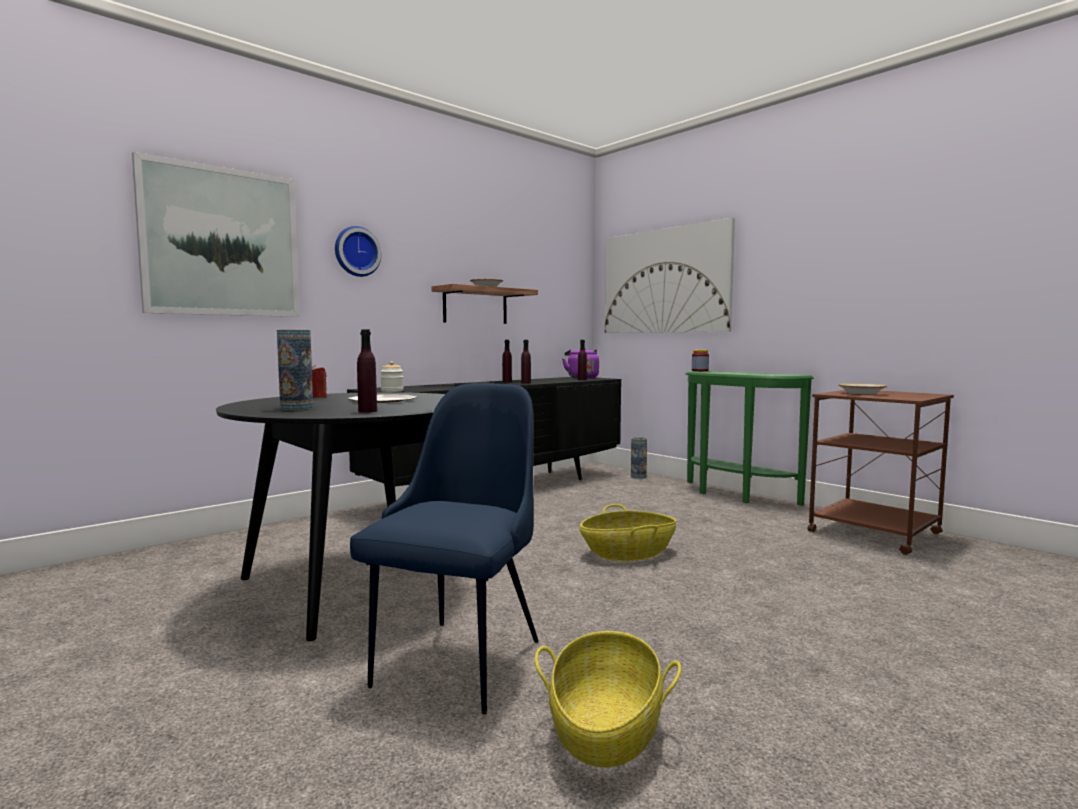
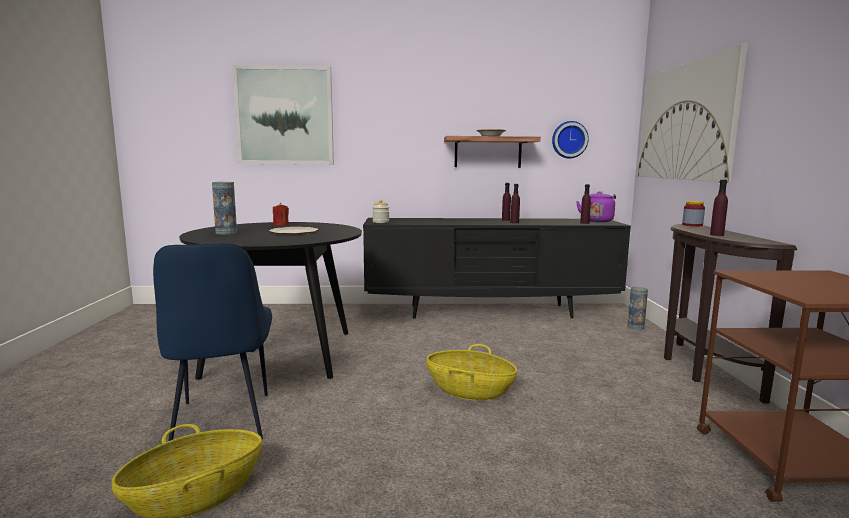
camera: 40 degrees right, 5 degrees up
wall clock [335,226,382,277] -> wall clock moved to [552,121,589,159]
blue chair [350,383,539,714] -> blue chair turned 105 degrees clockwise [153,243,272,441]
purple bottle [357,330,377,413] -> purple bottle moved to [710,180,728,236]
green console table [685,370,814,506] -> brown console table [664,224,797,403]
bowl [838,383,887,395] -> none

